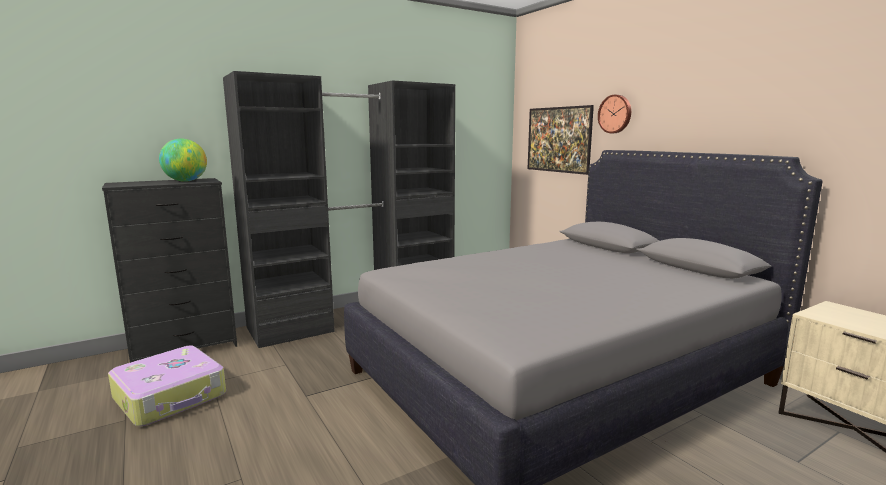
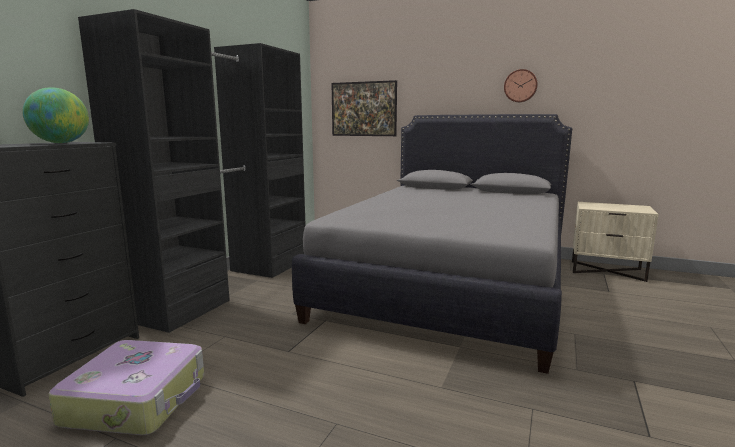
camera: 35 degrees left, 0 degrees up
wall clock [598,95,631,133] -> wall clock moved to [504,69,538,102]

